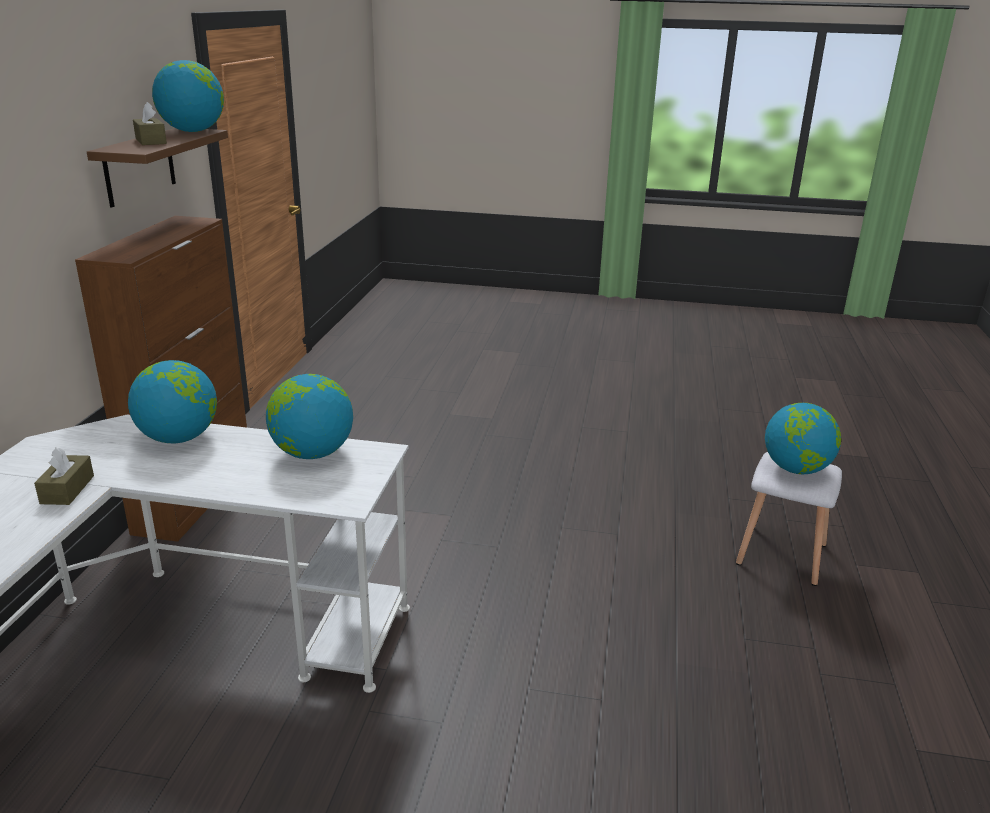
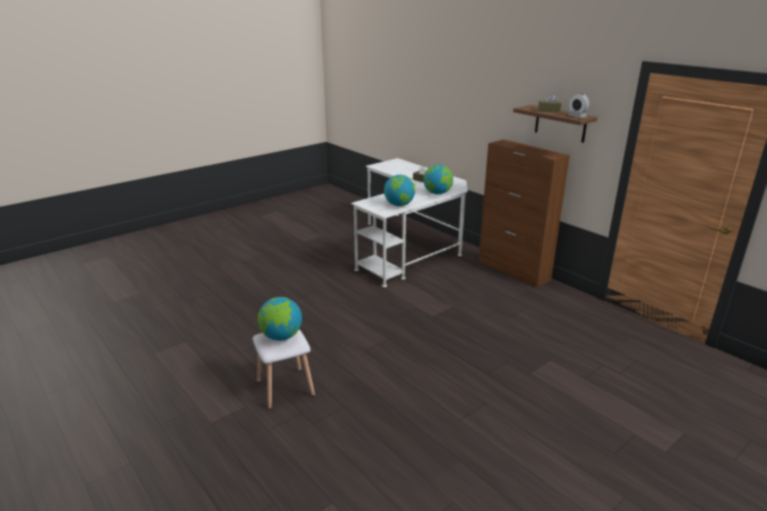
camera: 130 degrees right, 0 degrees up
globe [152,60,224,132] -> alarm clock [568,94,589,118]

